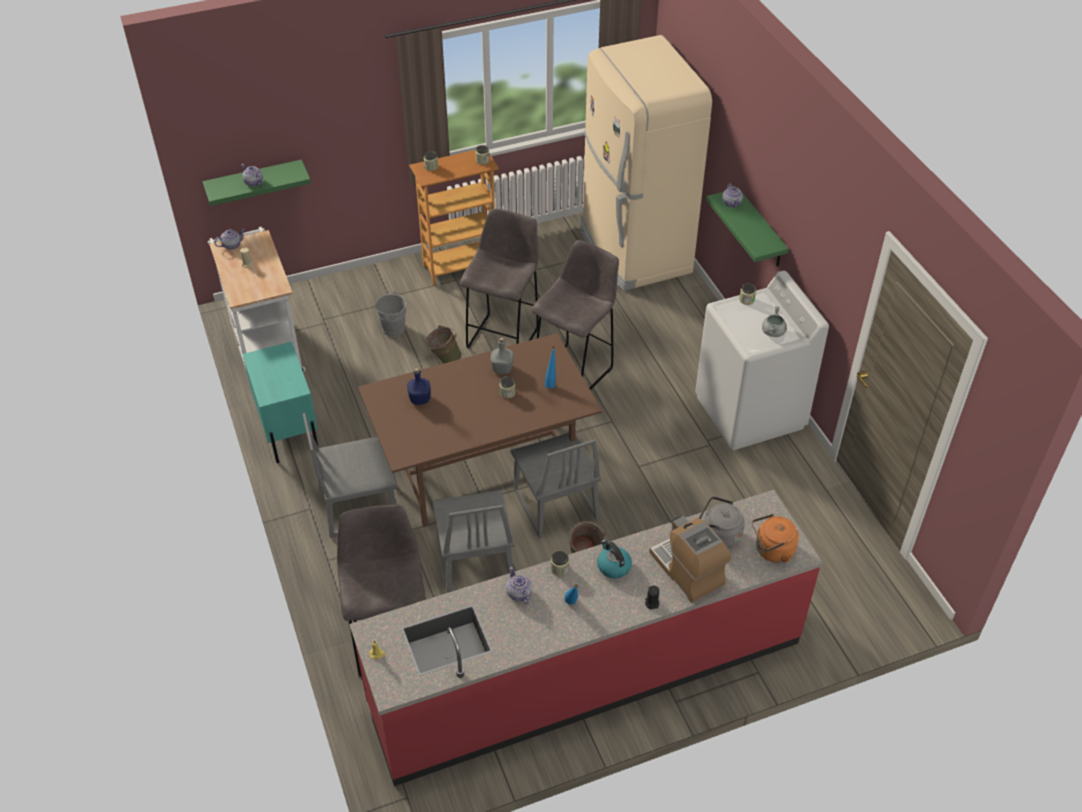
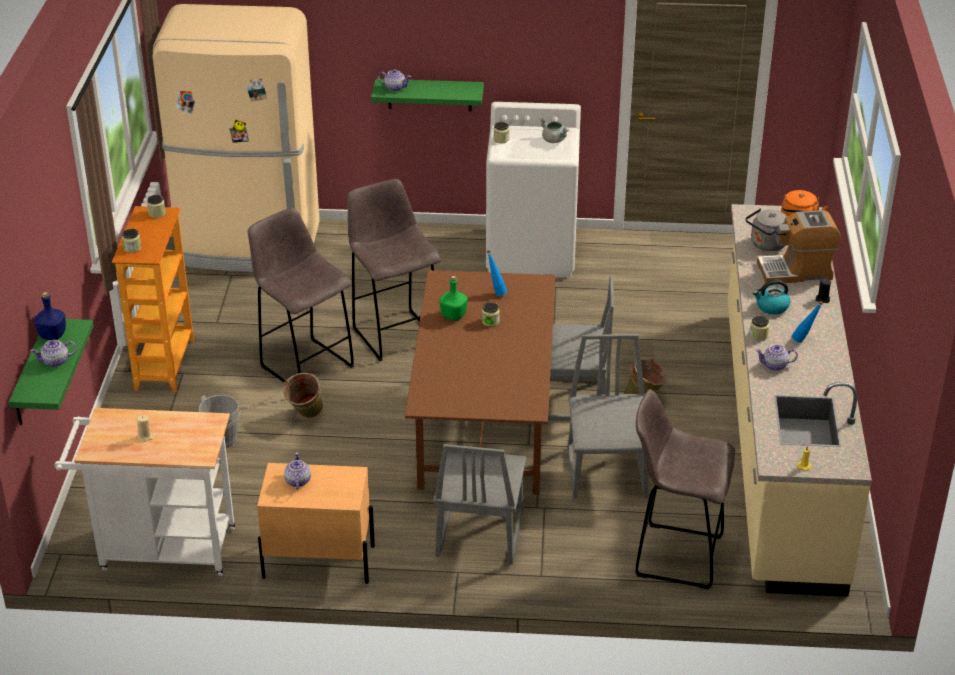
camera: 65 degrees left, 10 degrees down
teapot [214,229,245,250] -> teapot moved to [284,452,311,490]
turquoise nightstand [242,341,319,463] -> beige nightstand [257,463,375,584]
red counter [349,490,823,786] -> beige counter [727,204,872,597]
blue bottle [407,368,431,405] -> blue bottle moved to [34,292,66,340]
grey chair [432,490,515,593] -> grey chair turned 105 degrees counterclockwise [568,334,649,499]
grey bottle [491,337,514,374] -> green bottle [440,276,468,321]

